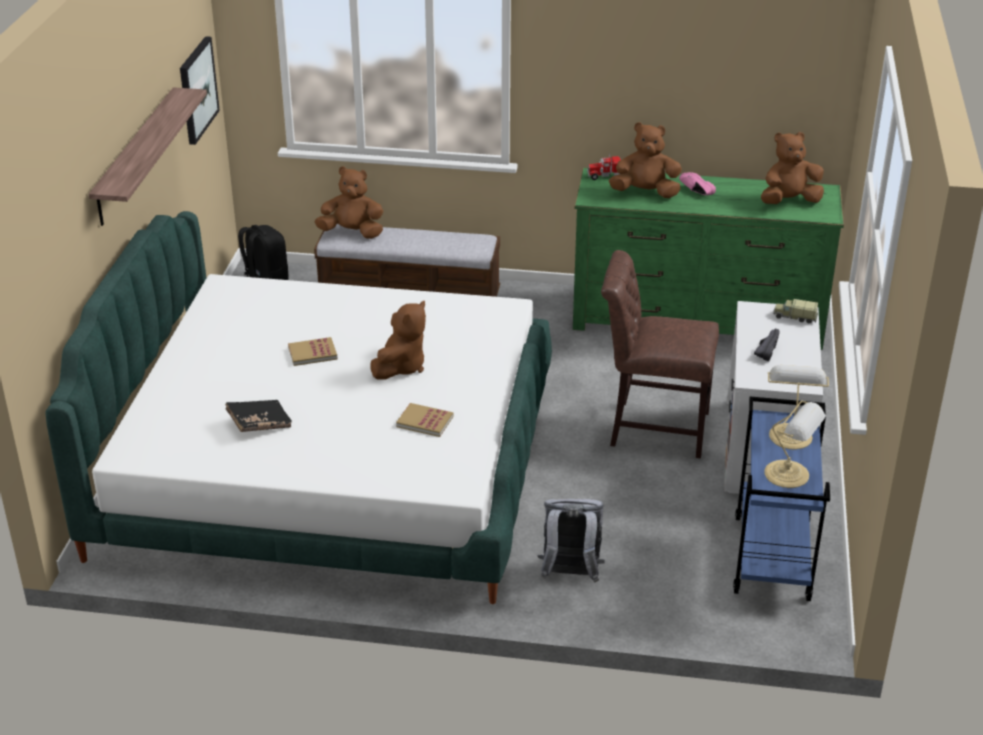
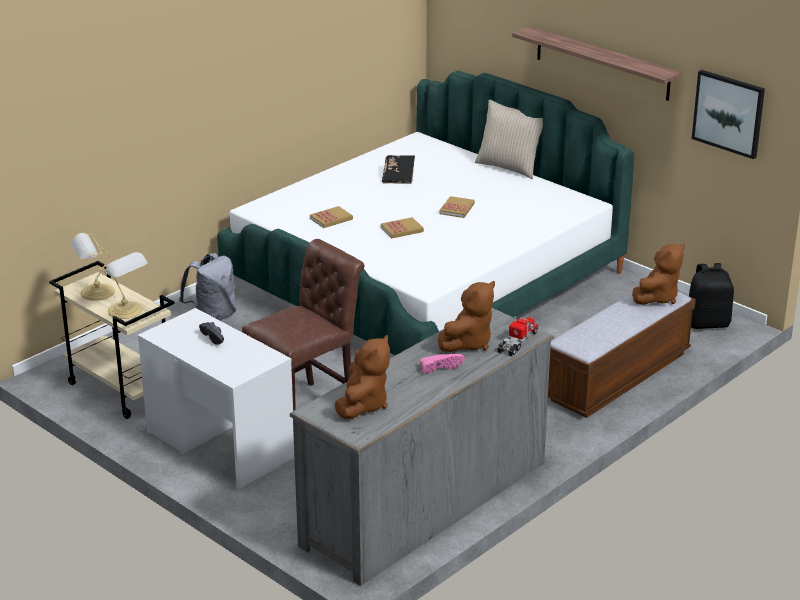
camera: 125 degrees right, 5 degrees down
brown plush toy [370,301,426,379] -> book [381,217,424,239]
green dresser [573,168,844,350] -> grey dresser [290,308,554,586]
blue cart [733,396,830,601] -> beige cart [49,261,175,419]
toy truck [773,299,818,324] -> none
none -> beige pillow [475,100,543,179]

